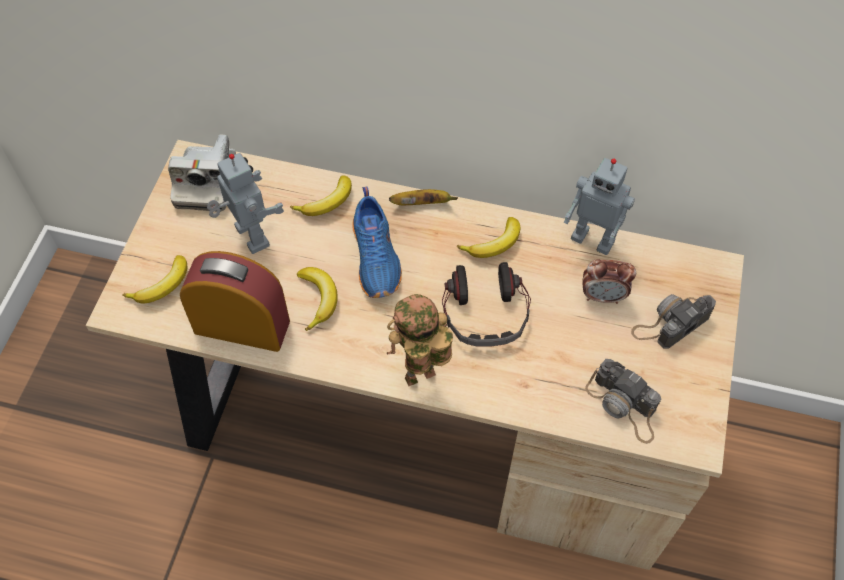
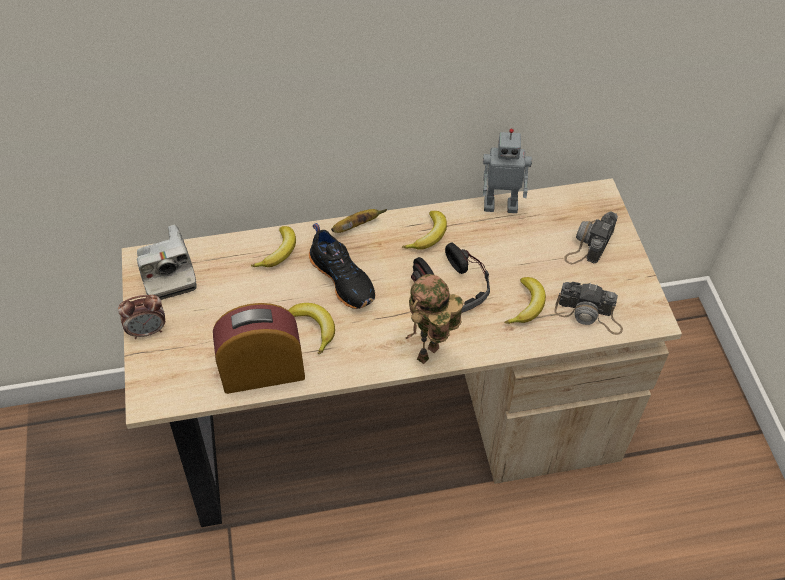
camera: 25 degrees left, 5 degrees down
banana [122,255,187,303] -> banana moved to [504,277,546,324]
toy robot [207,153,284,254] -> none
blue shoe [352,186,402,298] -> black shoe [309,223,375,309]
alarm clock [582,259,636,304] -> alarm clock moved to [118,295,165,339]

